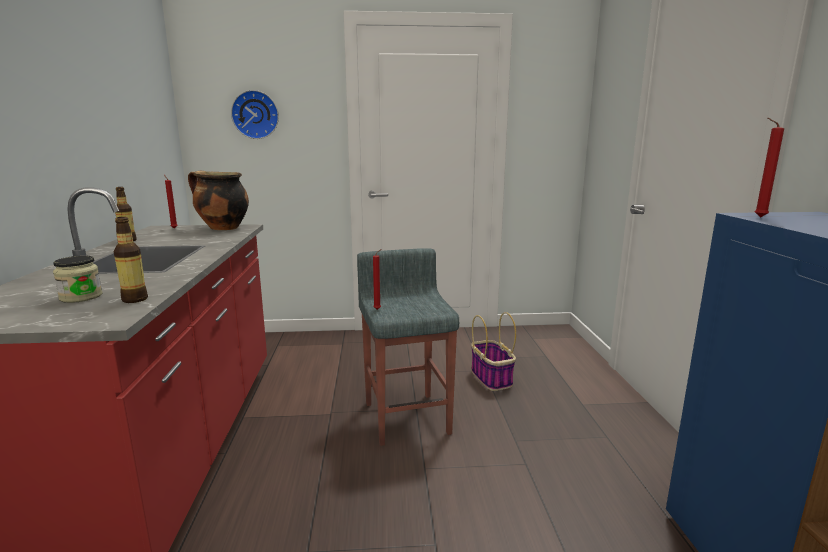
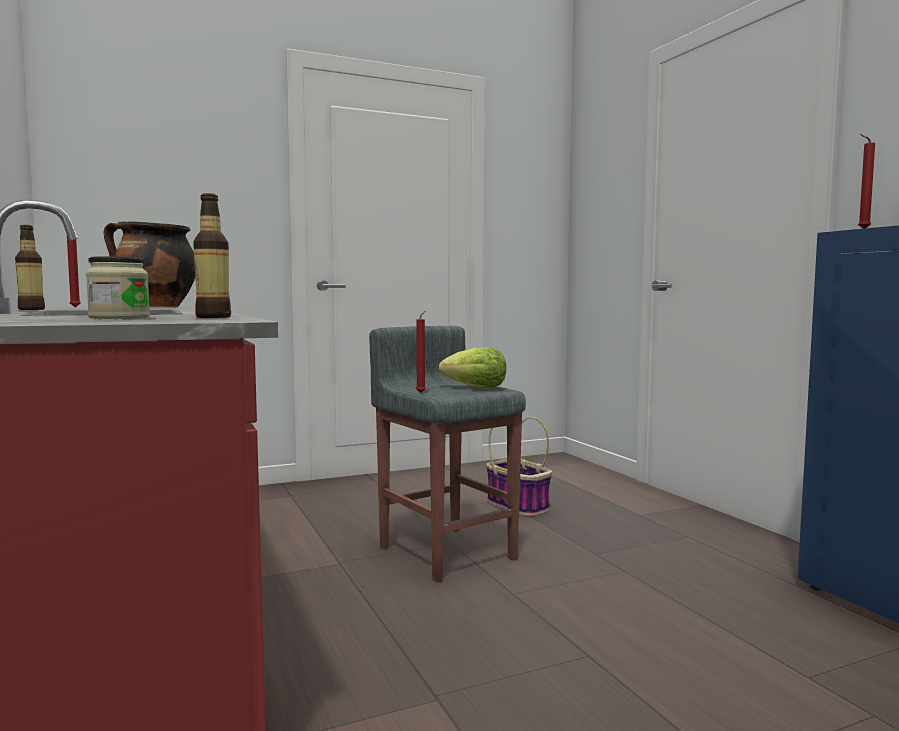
camera: 20 degrees left, 10 degrees down
wall clock [231,90,279,139] -> none
none -> lettuce [439,347,506,388]

